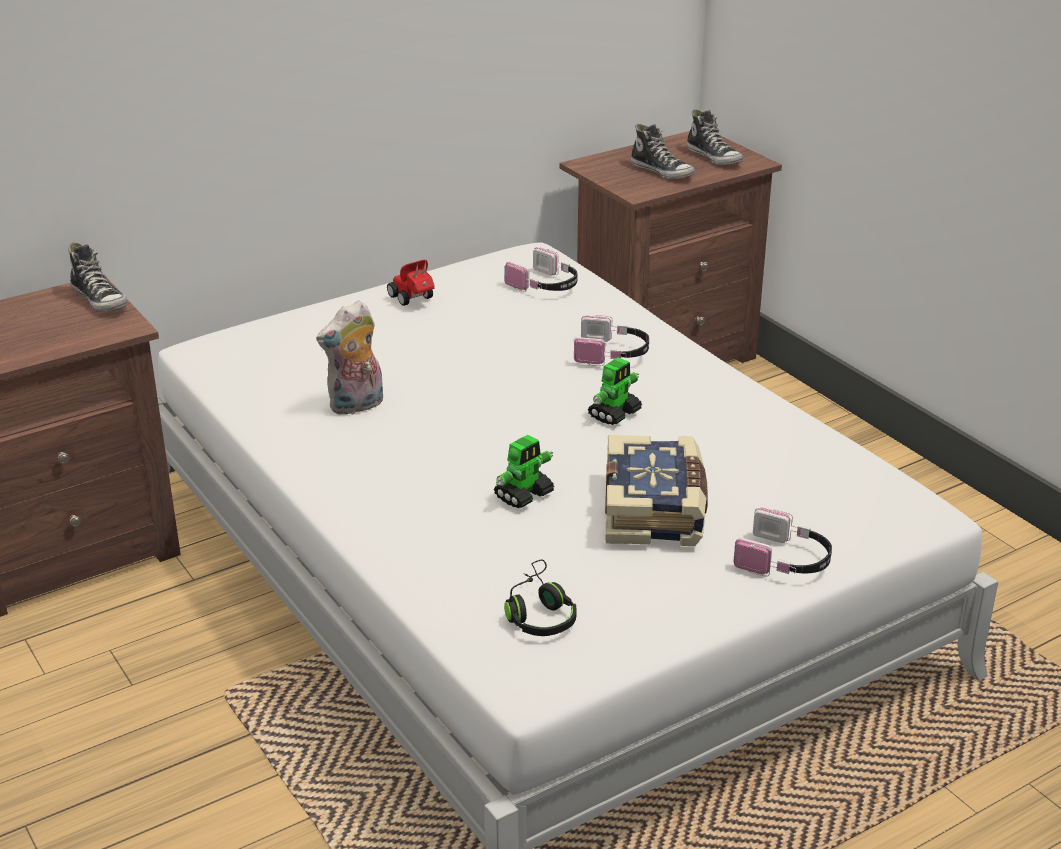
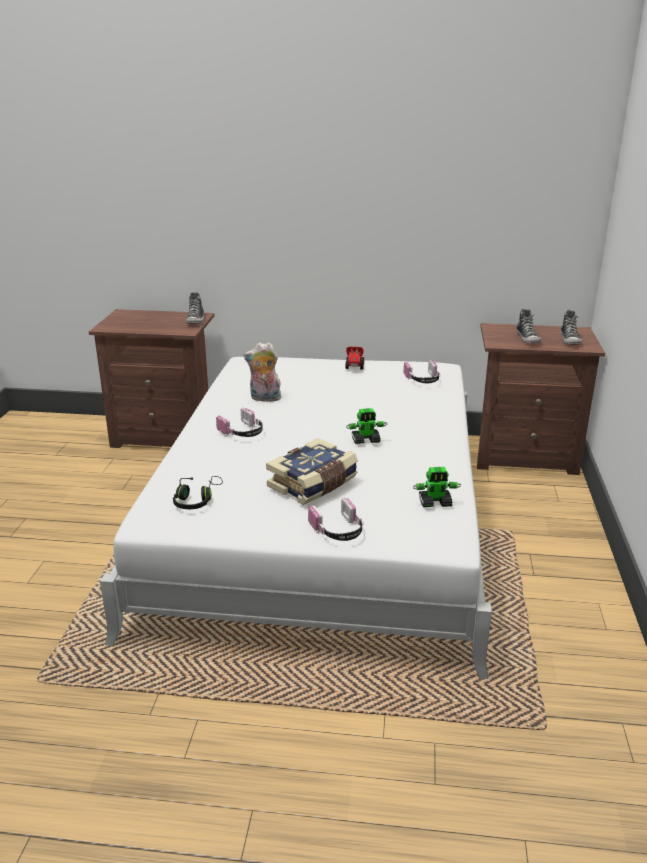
camera: 40 degrees right, 5 degrees down
toy robot [494,435,555,508] -> toy robot moved to [413,467,461,507]
headphones [574,315,649,366] -> headphones moved to [216,408,263,437]

